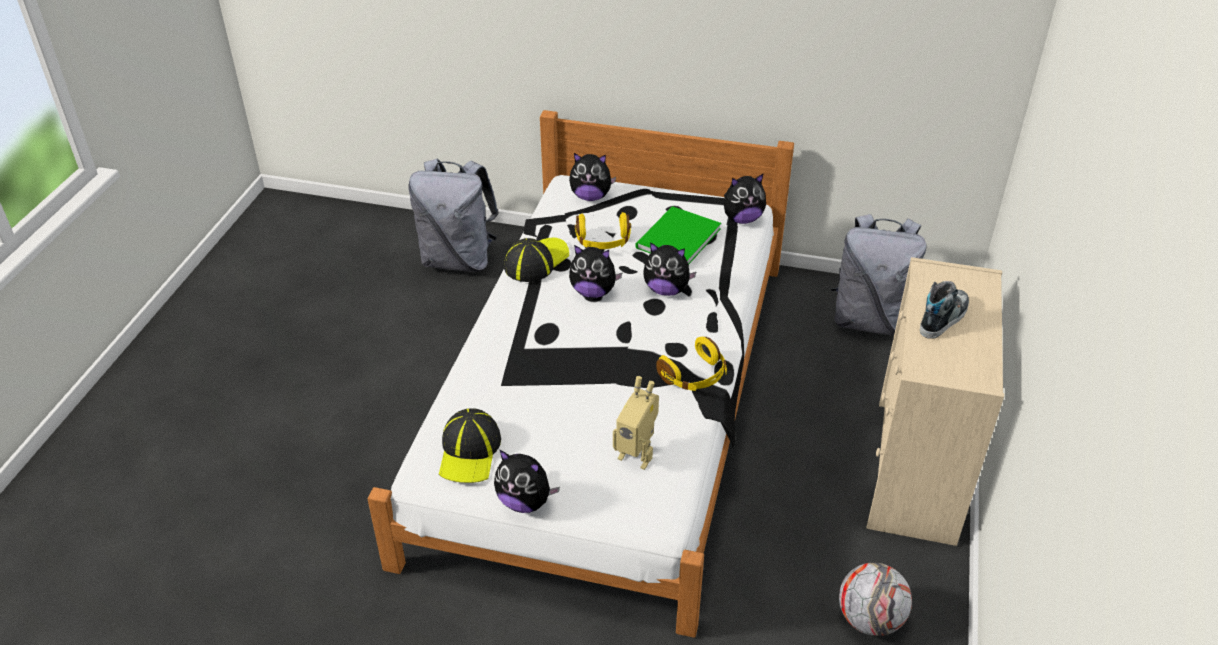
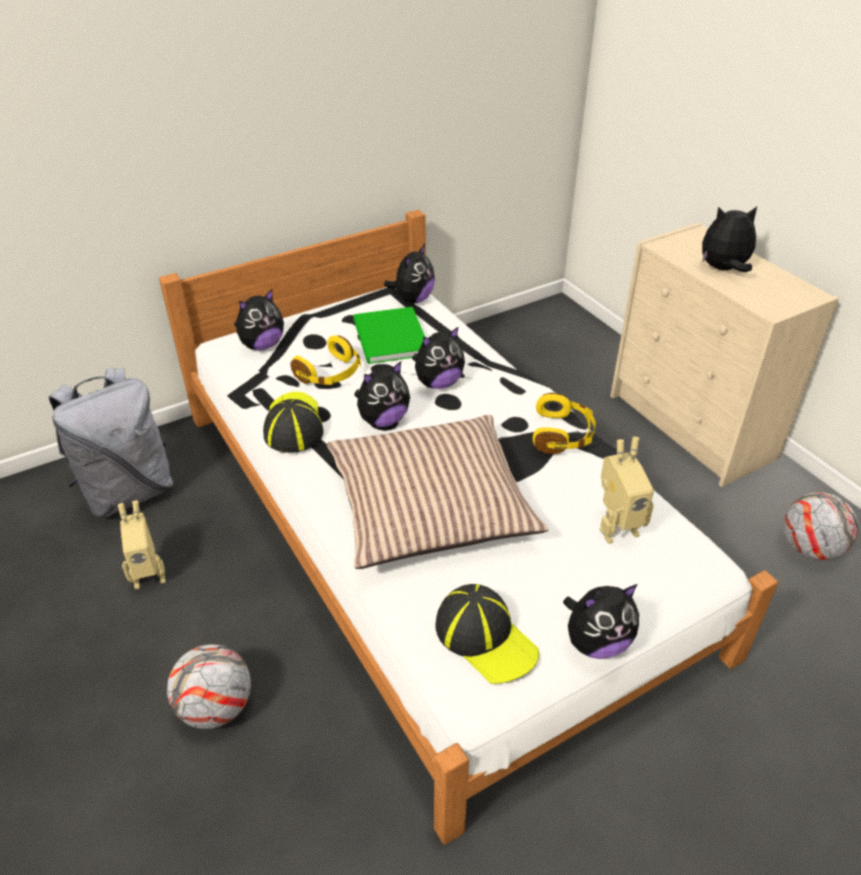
camera: 45 degrees left, 0 degrees up
grey backpack [831,214,927,336] -> none
shoe [920,281,969,339] -> plush toy [702,207,757,272]
none -> toy robot [118,501,166,590]
none -> football [167,644,251,729]
none -> pillow [327,415,548,569]

